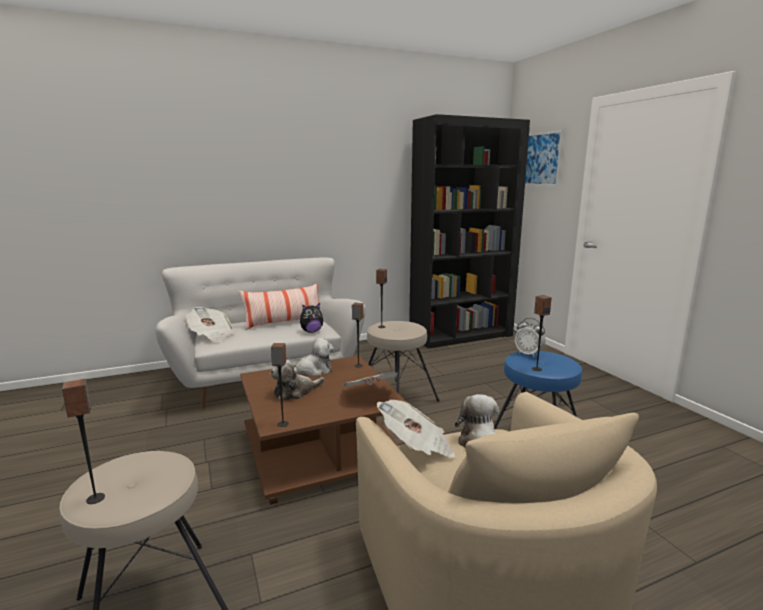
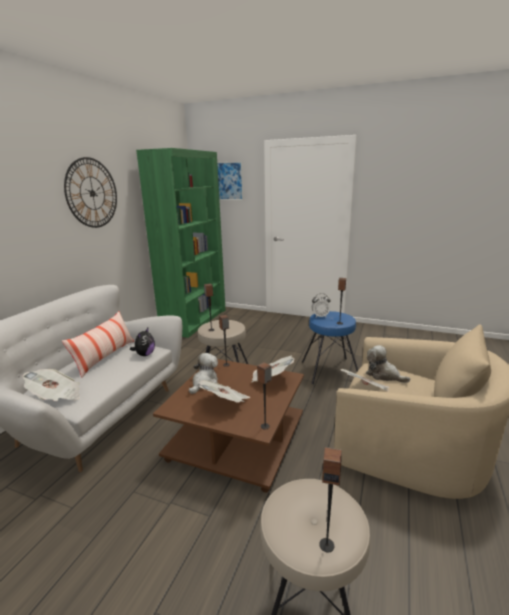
camera: 45 degrees left, 5 degrees up
plush toy [270,359,324,401] -> newspaper [199,380,250,403]
black bookcase [409,114,530,349] -> green bookcase [136,148,226,338]
none -> wall clock [64,157,117,228]

